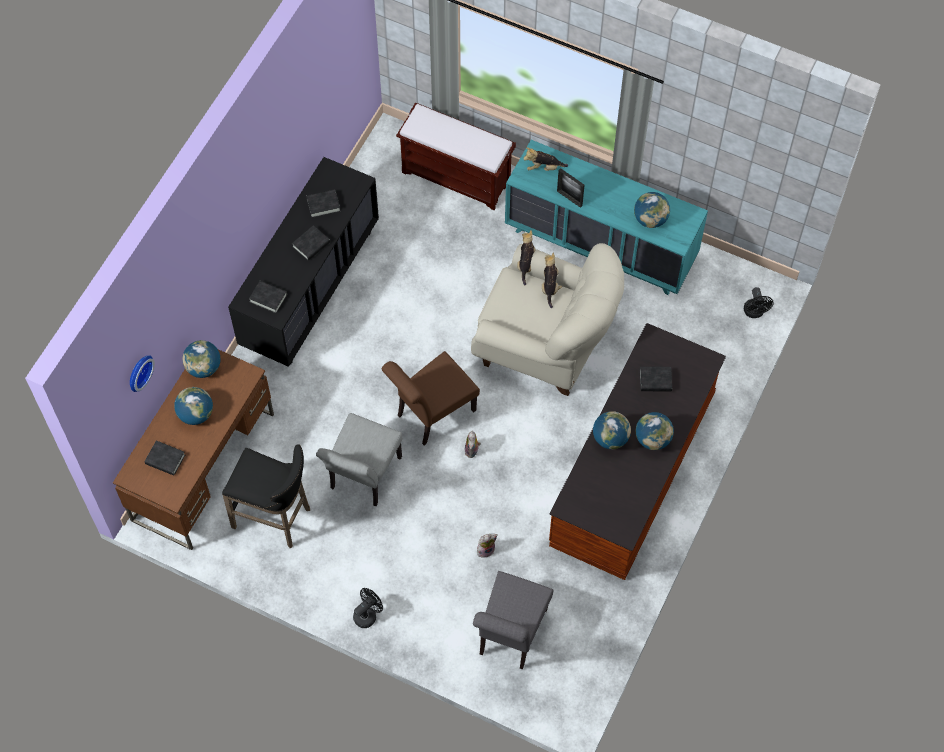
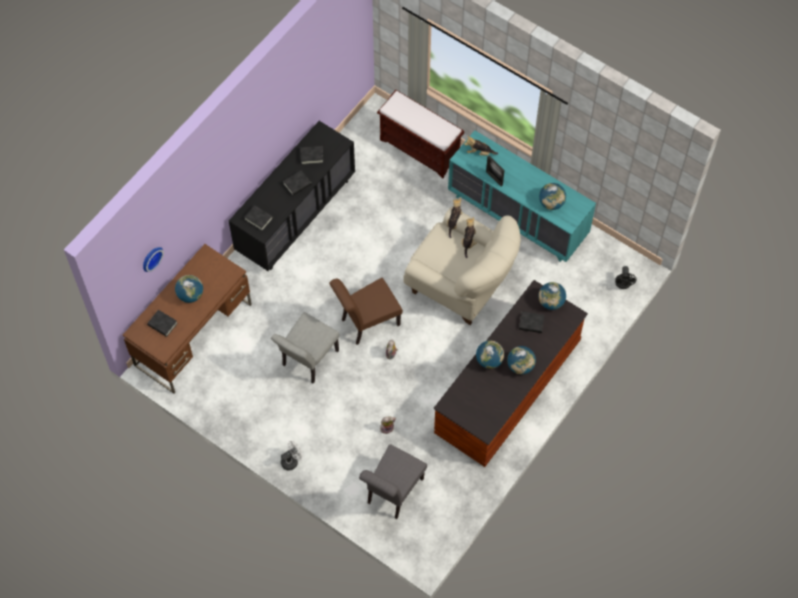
camera: 10 degrees right, 0 degrees up
globe [182,340,220,378] -> globe moved to [538,282,566,310]
black stool [222,444,310,548] -> none
black fan [353,588,383,628] -> white fan [281,441,302,471]

